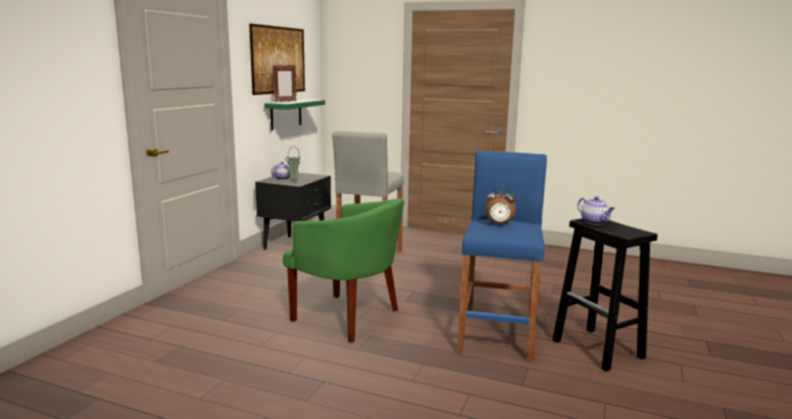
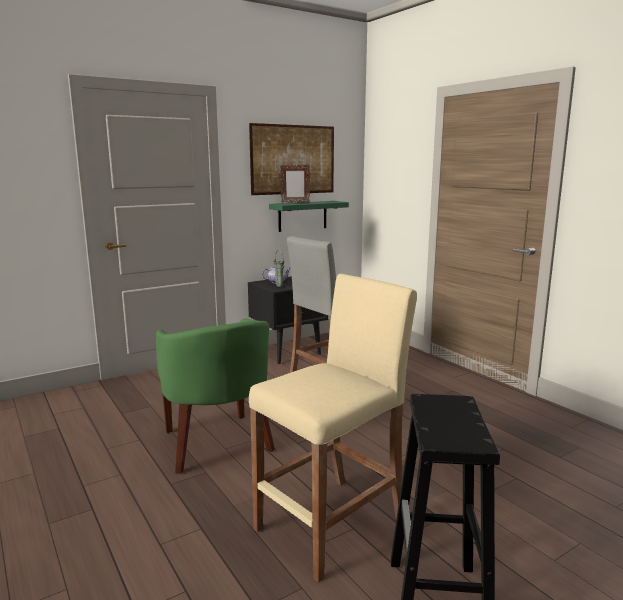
camera: 35 degrees right, 0 degrees up
blue stool [457,151,547,362] -> beige stool [249,274,417,583]
alarm clock [485,185,516,226] -> none
teapot [578,196,615,225] -> none

